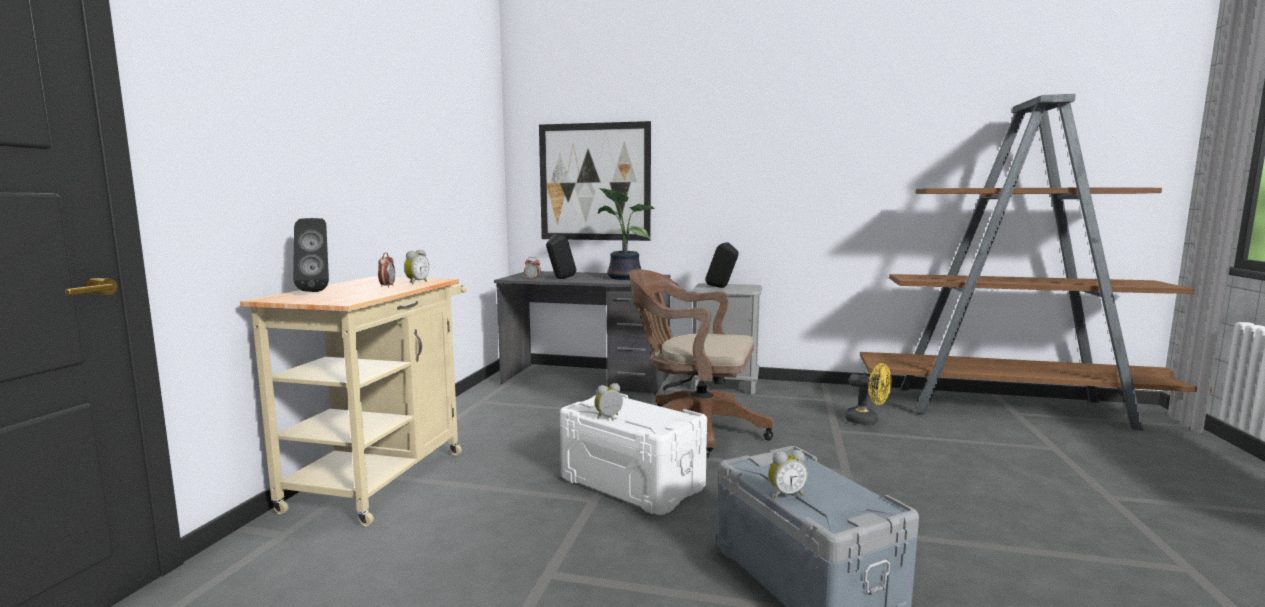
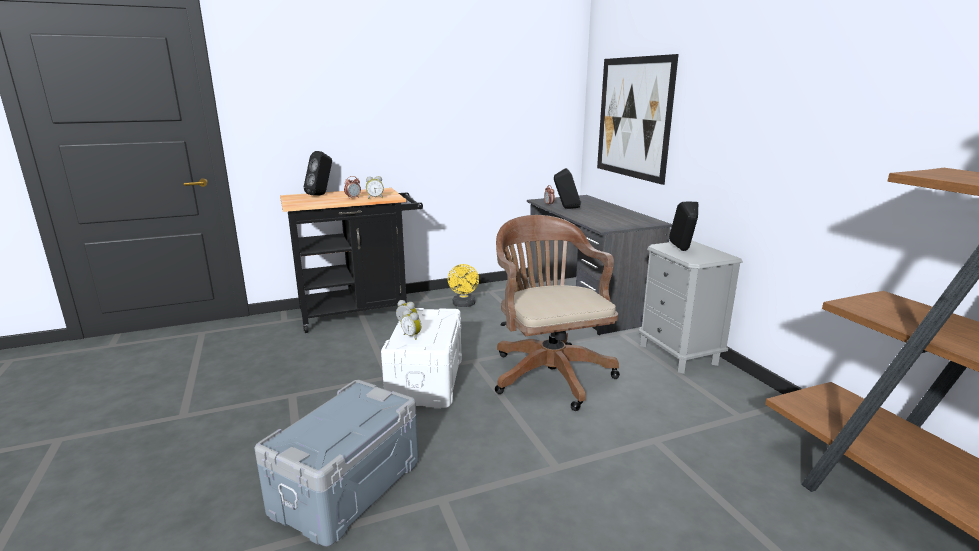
camera: 55 degrees right, 10 degrees up
beige cart [240,276,466,526] -> black cart [280,188,423,333]
potted plant [598,188,655,280] -> none
alarm clock [768,450,808,499] -> alarm clock moved to [401,309,421,340]
yellow fan [845,363,892,425] -> yellow fan moved to [448,264,479,307]

